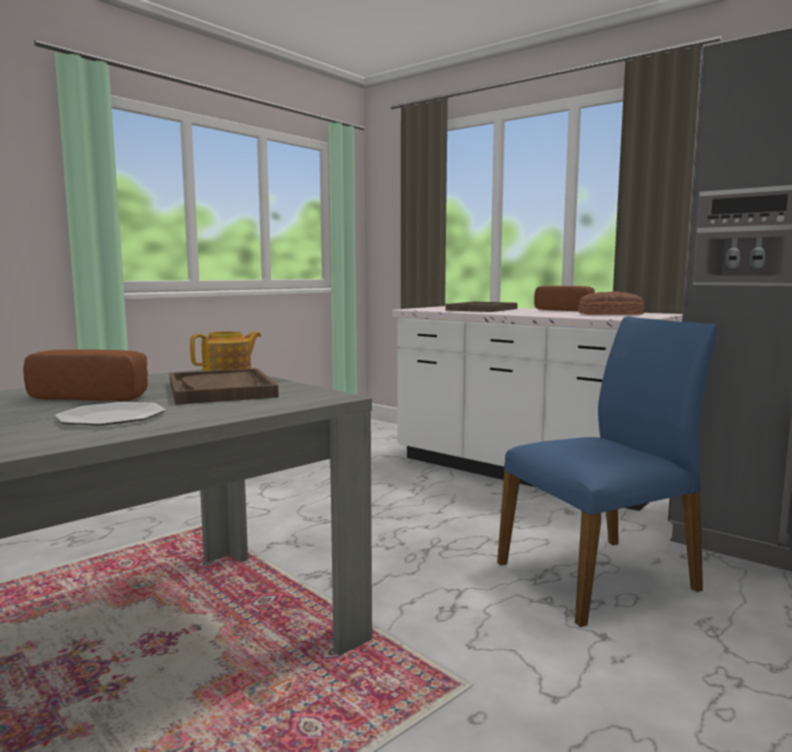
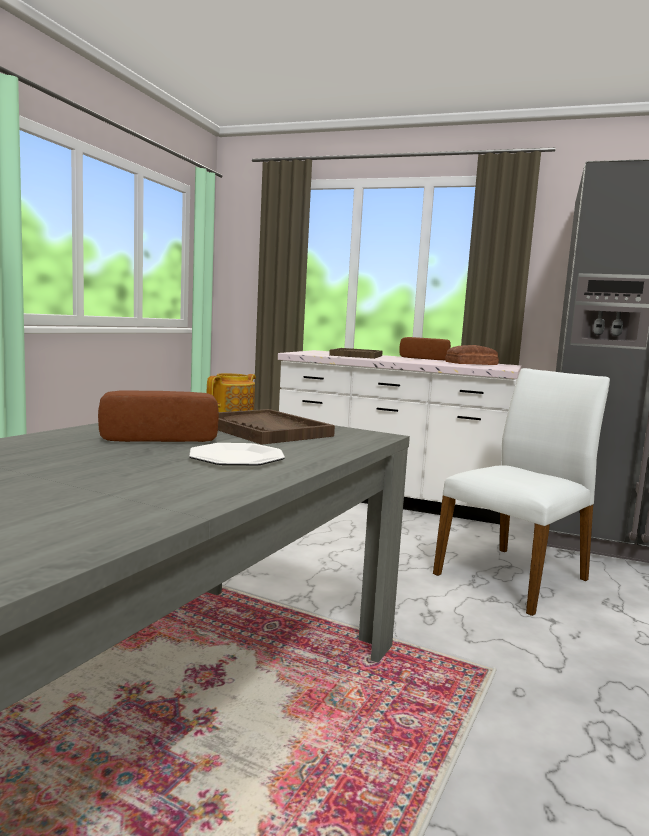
camera: 20 degrees left, 0 degrees up
blue chair [497,317,717,627] -> white chair [433,368,610,616]

